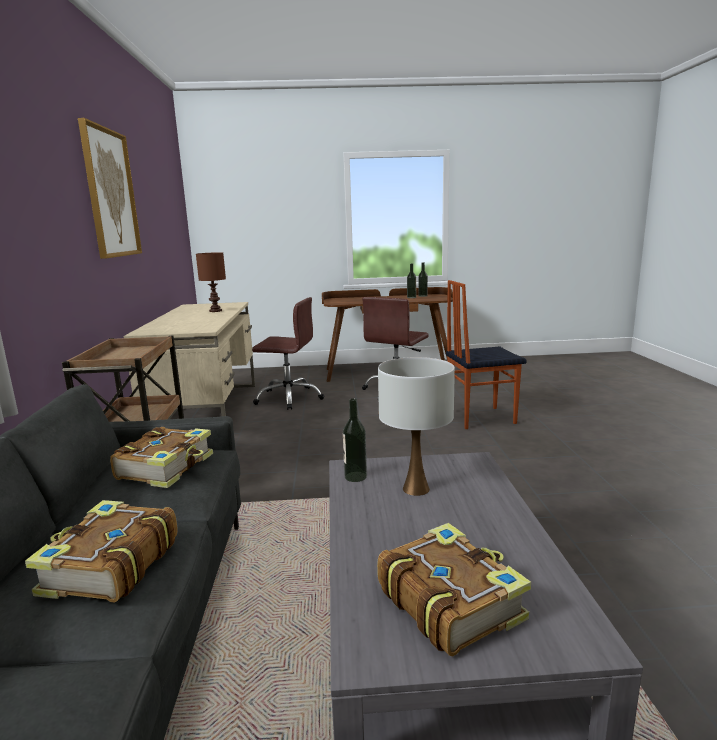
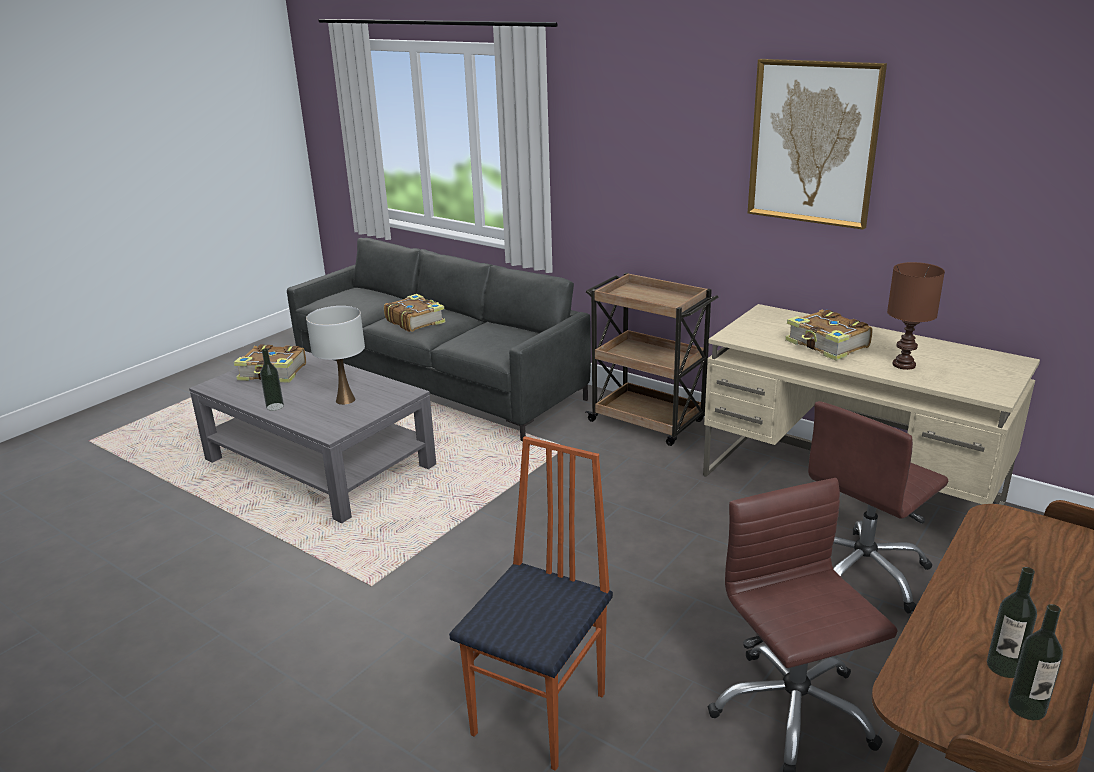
camera: 130 degrees right, 10 degrees up
book [110,427,213,488] -> book moved to [785,310,873,361]
bottle [343,398,367,482] -> bottle moved to [260,348,284,411]

